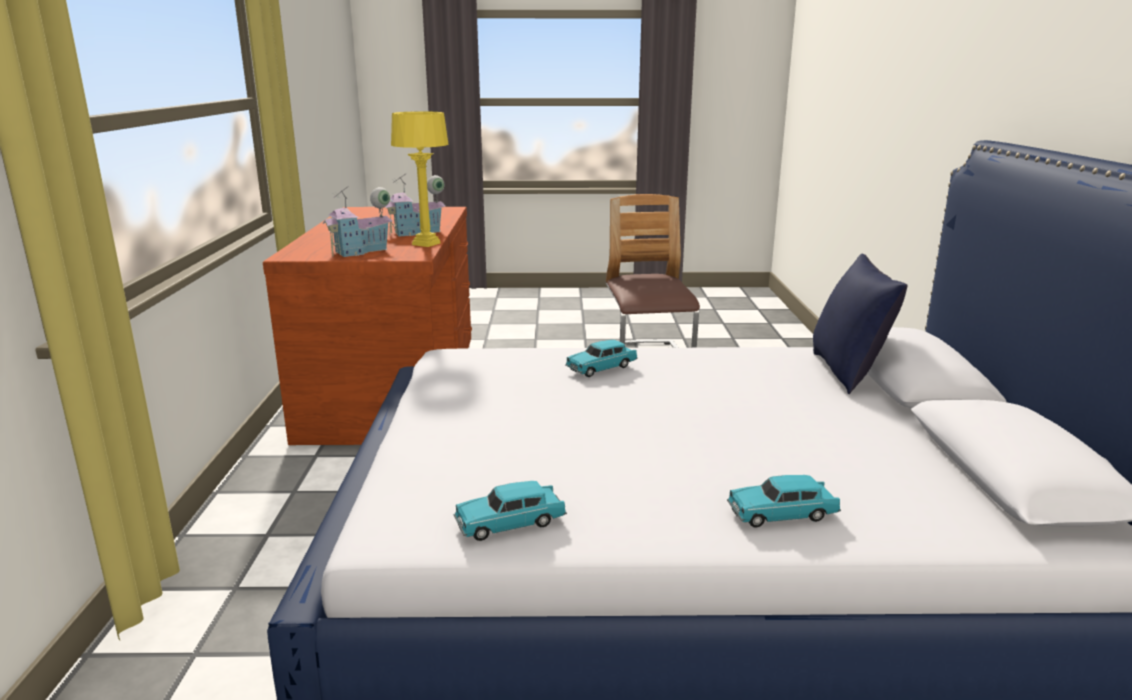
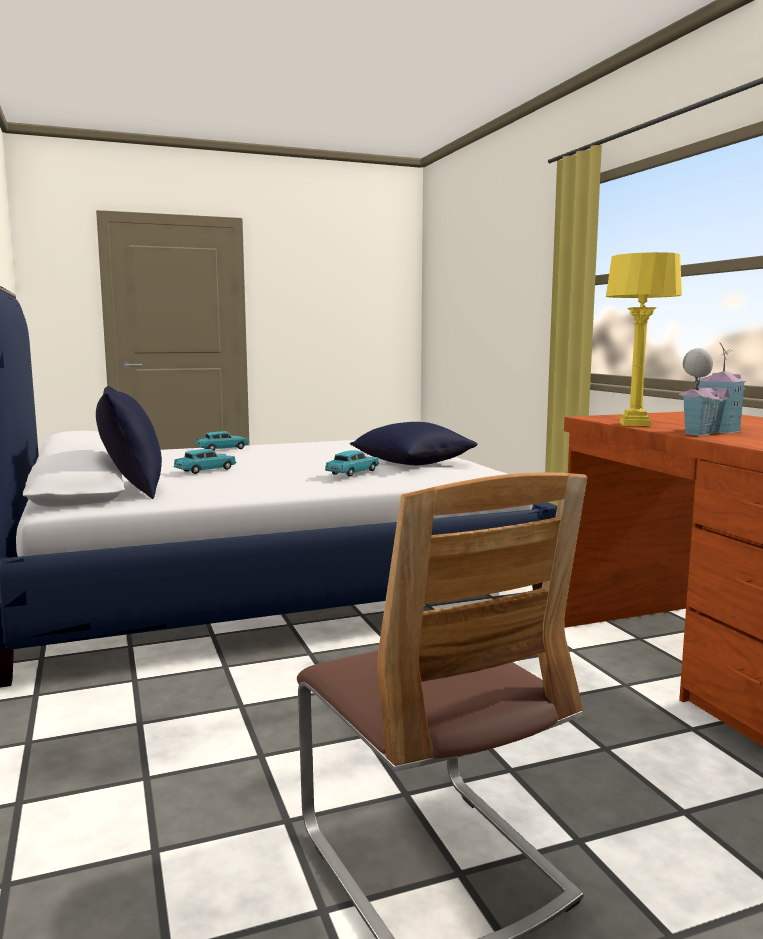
camera: 160 degrees right, 10 degrees down
toy house [323,186,392,257] -> none
turquoise toy car [454,481,567,541] -> turquoise toy car moved to [173,449,237,474]
none -> blue pillow [350,422,477,465]

